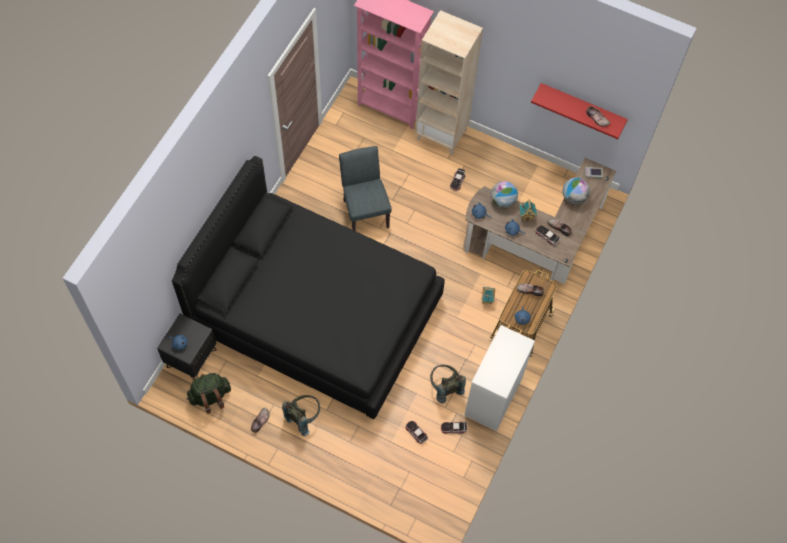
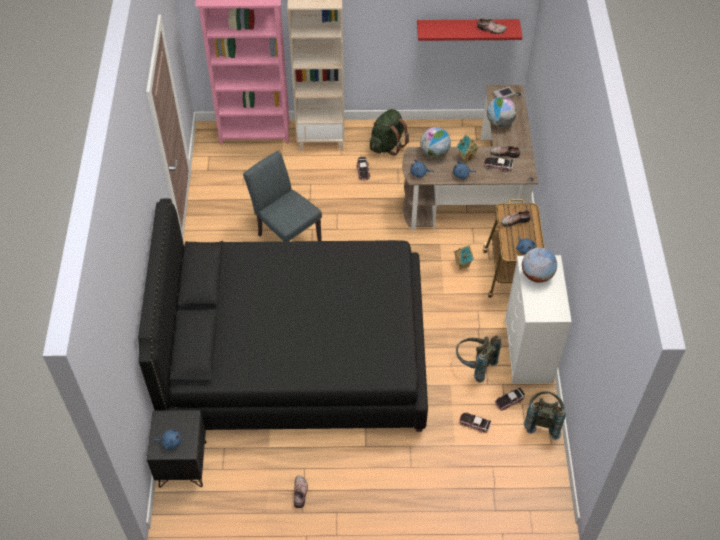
camera: 25 degrees left, 10 degrees down
green backpack [186,373,231,414] -> green backpack moved to [370,109,409,156]
grey backpack [282,395,320,436] -> grey backpack moved to [524,391,566,440]
none -> globe [522,247,557,283]

